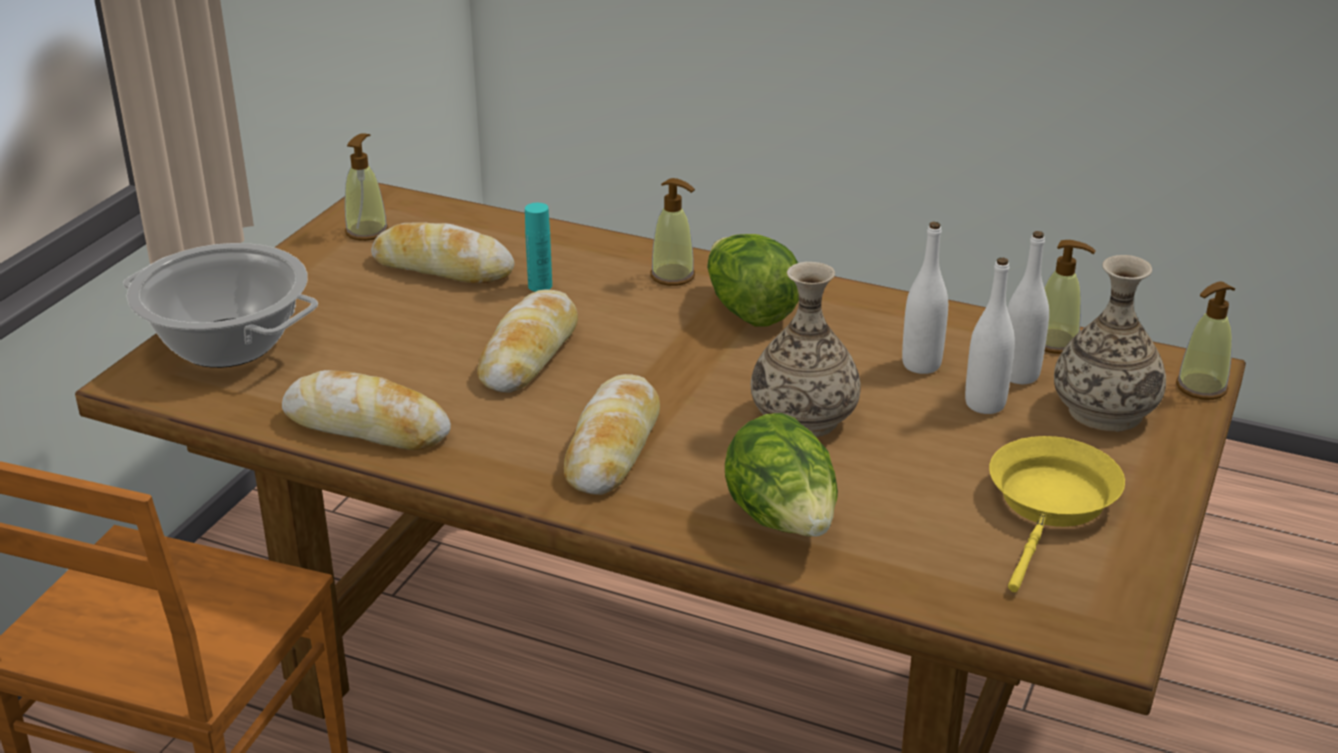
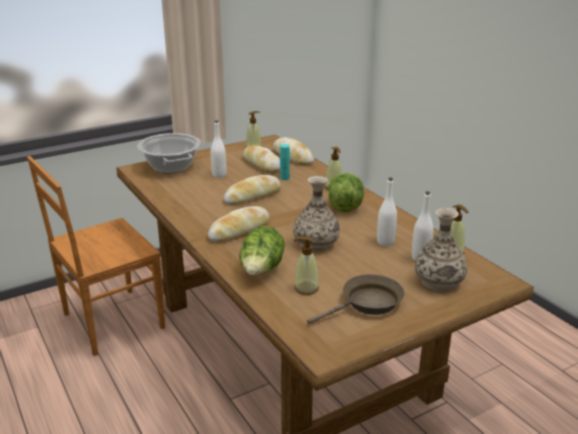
camera: 35 degrees right, 5 degrees down
bread [282,370,451,451] -> bread moved to [273,137,314,165]
white bottle [965,258,1015,414] -> white bottle moved to [211,121,226,178]
yellow frying pan [989,436,1125,592] -> brown frying pan [307,274,405,324]
soap dispenser [1176,281,1235,400] -> soap dispenser moved to [294,237,319,295]

